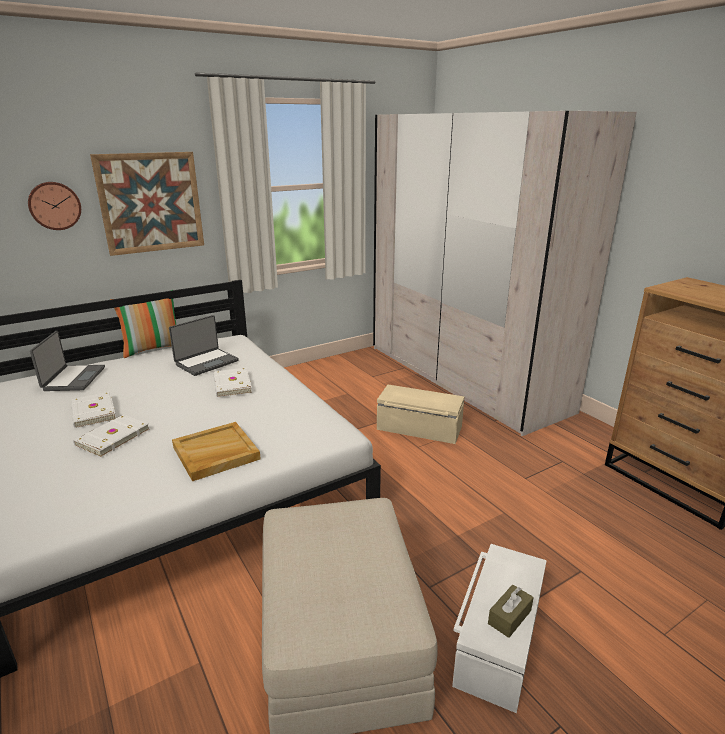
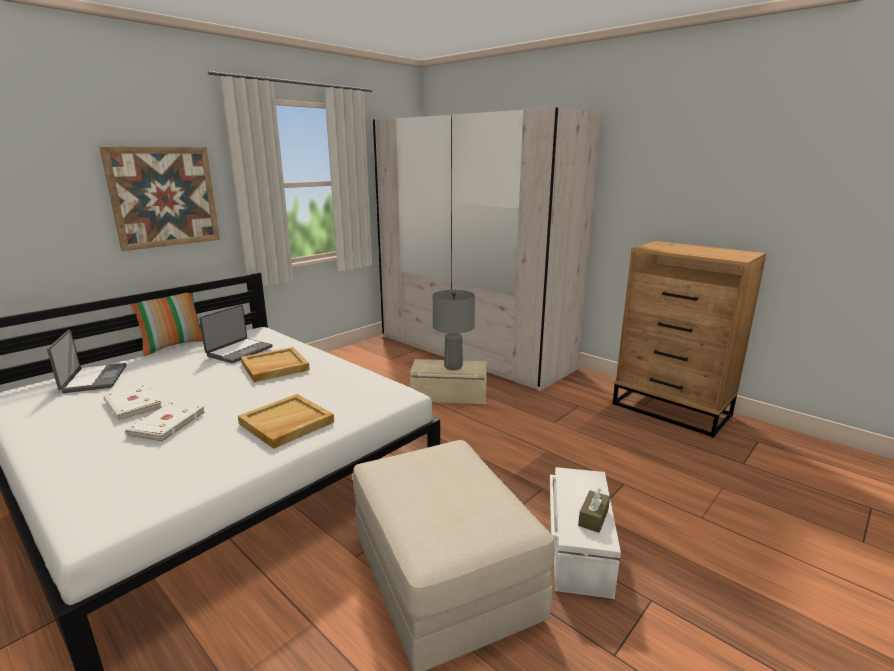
camera: 15 degrees left, 5 degrees down
wall clock [28,182,81,230] -> none
white book [213,368,252,397] -> beige tray [241,347,310,382]
none -> grey table lamp [433,290,475,370]

